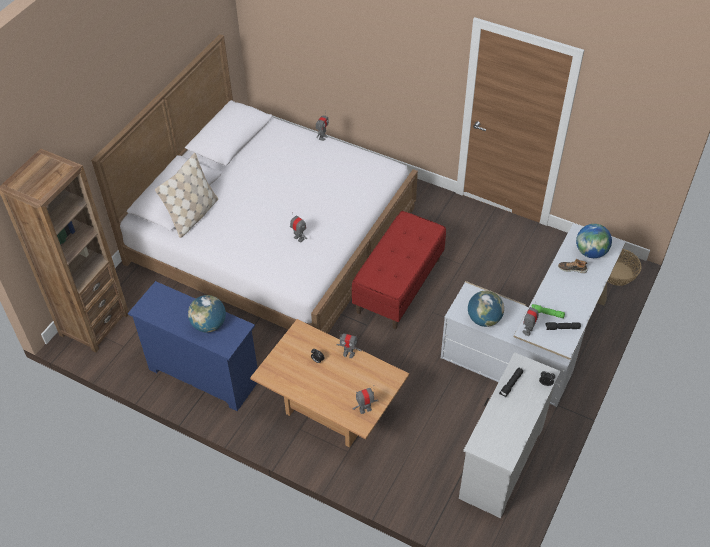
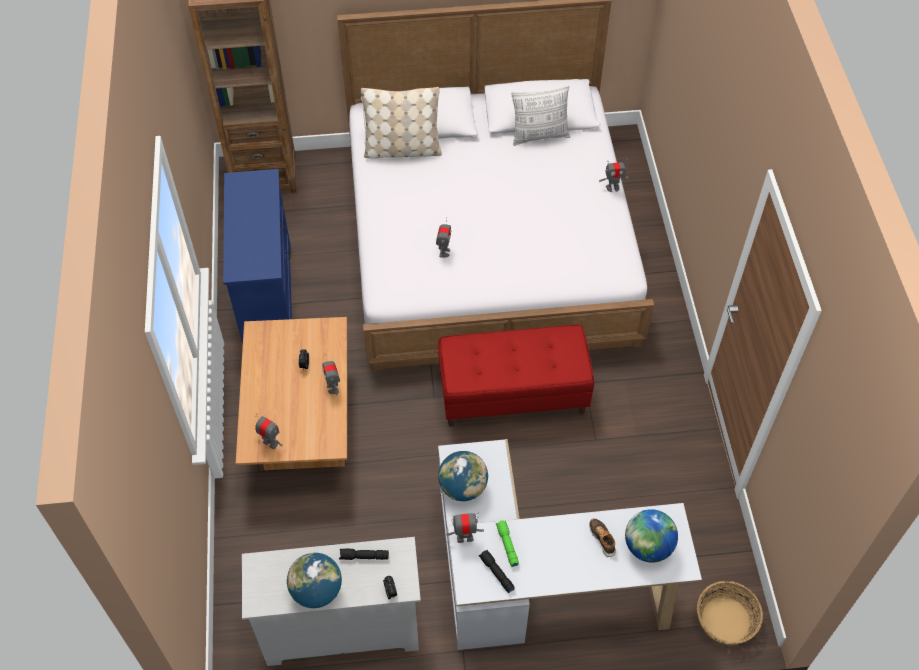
camera: 55 degrees right, 5 degrees up
globe [188,295,226,333] -> globe moved to [287,553,342,608]
none -> pillow [511,86,570,146]

